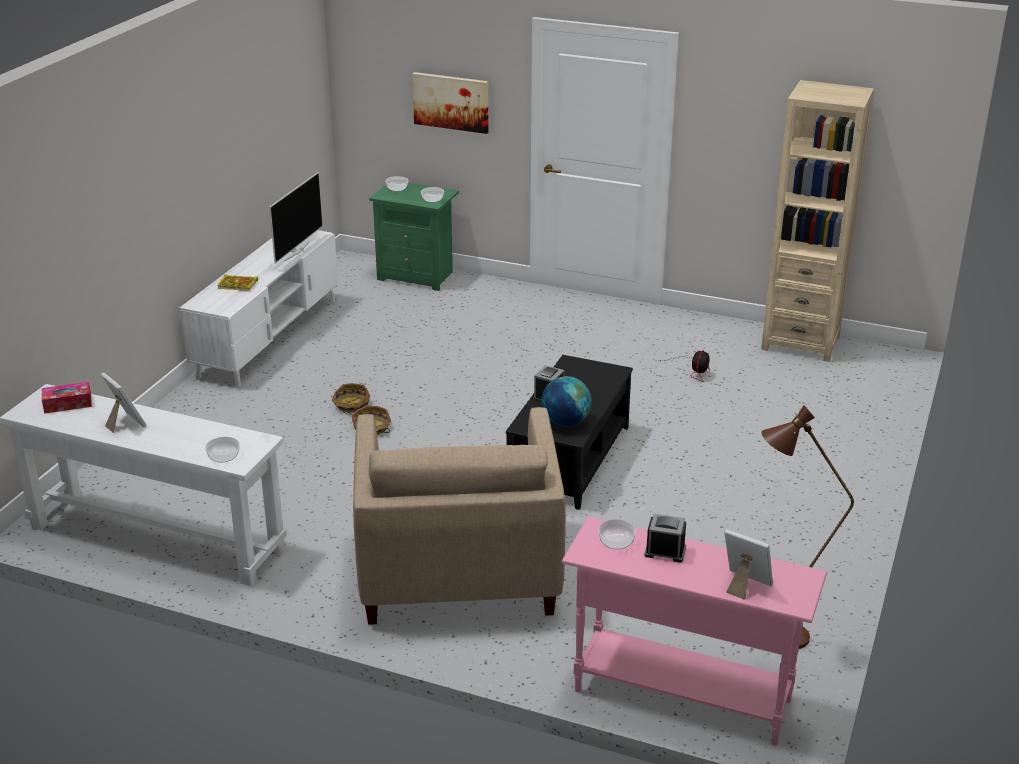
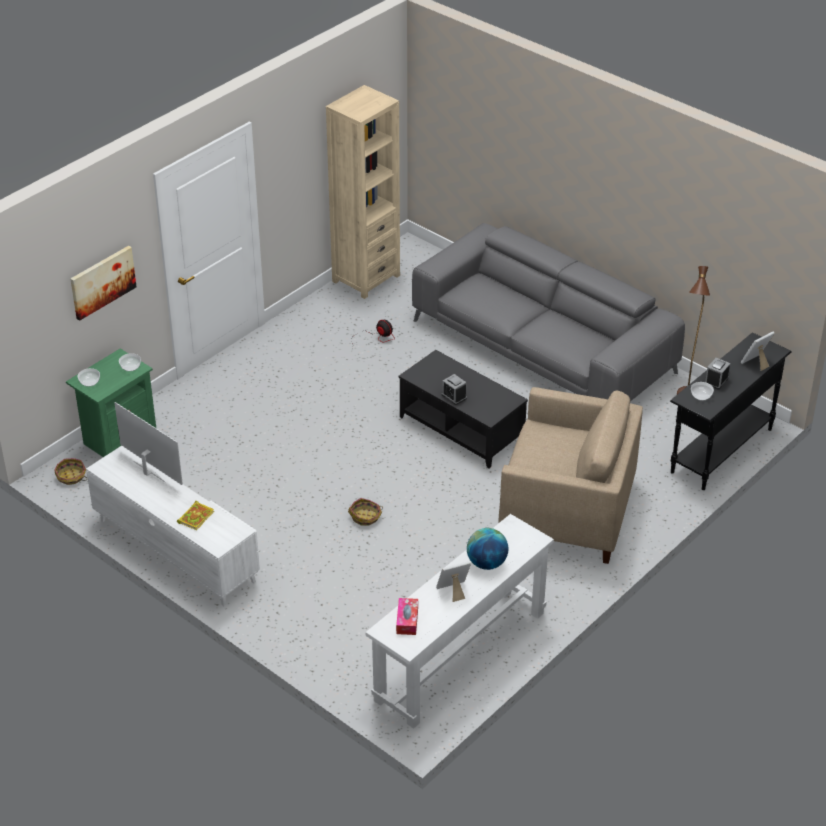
camera: 70 degrees left, 10 degrees up
bowl [205,437,240,462] -> none
basket [332,383,370,413] -> basket moved to [54,458,87,485]
globe [541,376,592,426] -> globe moved to [467,528,508,570]
pink console table [562,517,827,746] -> black console table [670,333,792,490]
none -> grey sofa [412,223,685,401]

